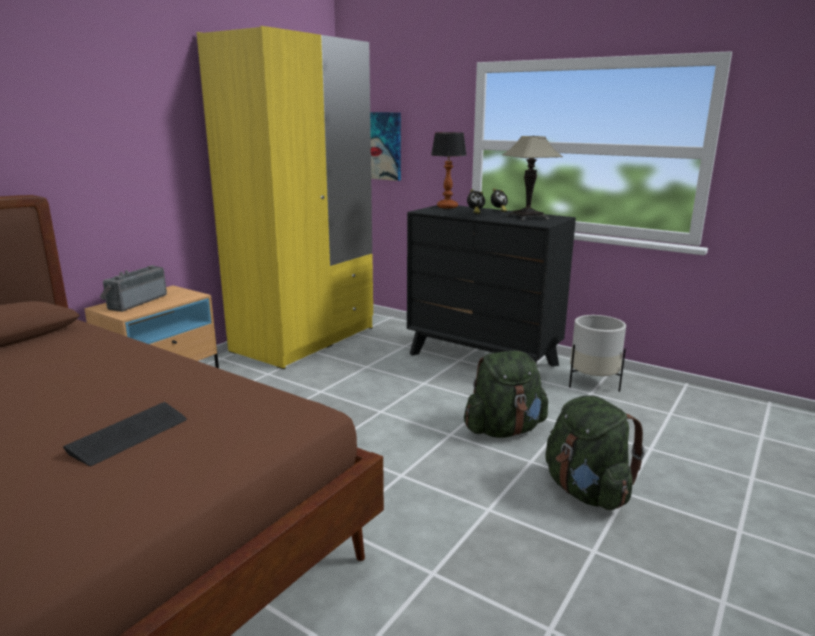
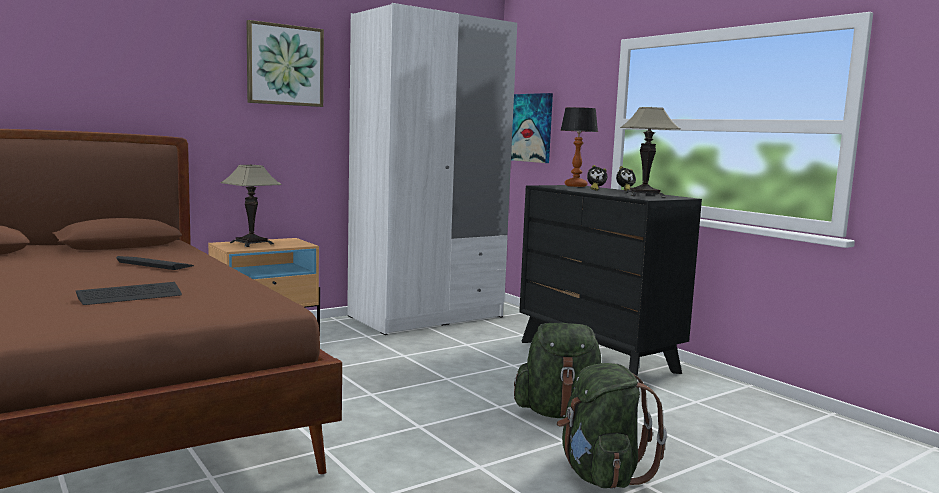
camera: 20 degrees right, 10 degrees down
radio [100,265,167,312] -> table lamp [220,165,282,247]
yellow wardrobe [196,26,373,369] -> white wardrobe [347,3,517,335]
white planter [569,315,626,392] -> none
none -> keyboard [116,256,194,270]
none -> picture [247,20,324,107]

